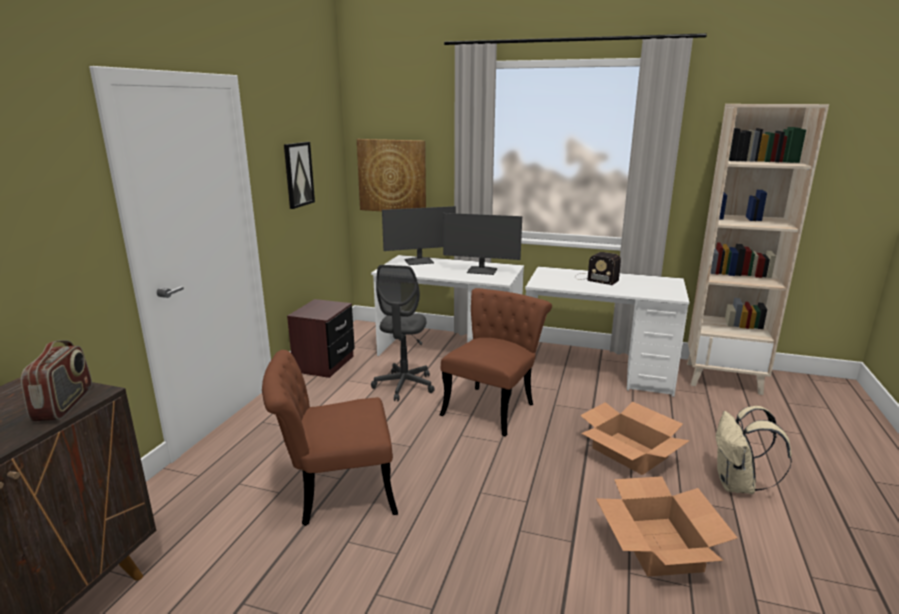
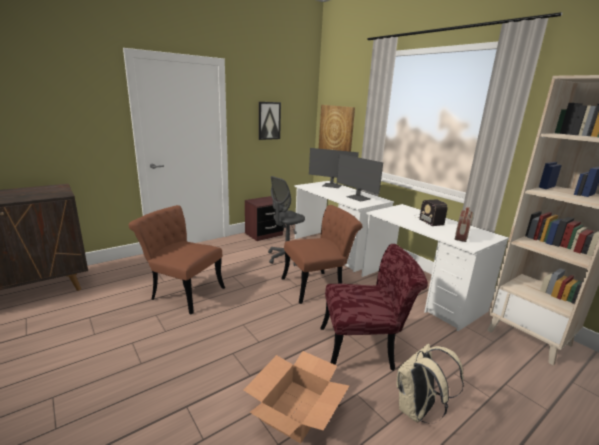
camera: 35 degrees right, 0 degrees up
radio [21,340,92,422] -> radio moved to [455,207,473,242]
cardboard box [580,402,690,475] -> red chair [320,244,428,371]

